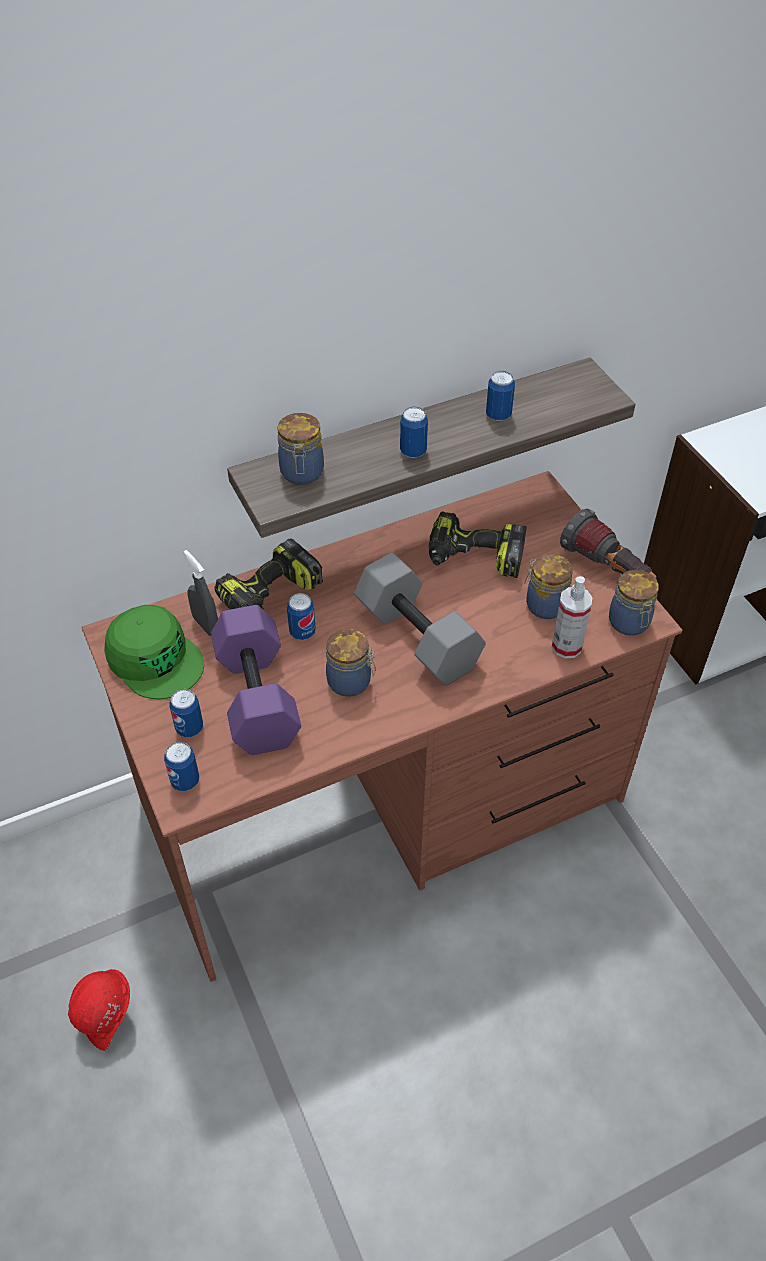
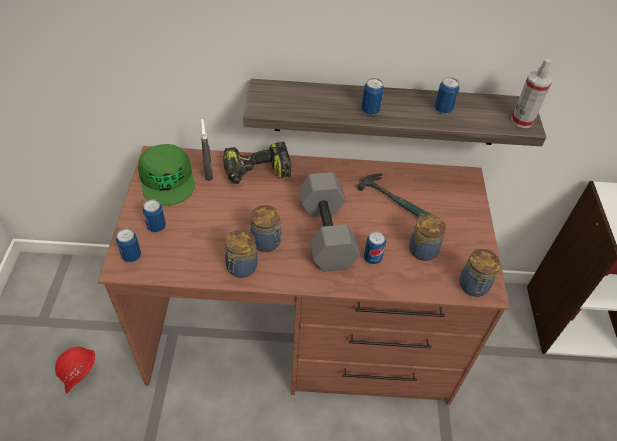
camera: 25 degrees right, 0 degrees up
purple dumbbell [211,605,301,755] -> none
jar [277,413,324,485] -> jar moved to [225,230,258,278]
can [287,593,316,640] -> can moved to [364,231,386,264]
power drill [429,512,527,578] -> hammer [357,174,431,217]
spray bottle [552,576,593,659] -> spray bottle moved to [511,59,552,128]
flashlight [560,509,656,579] -> none

